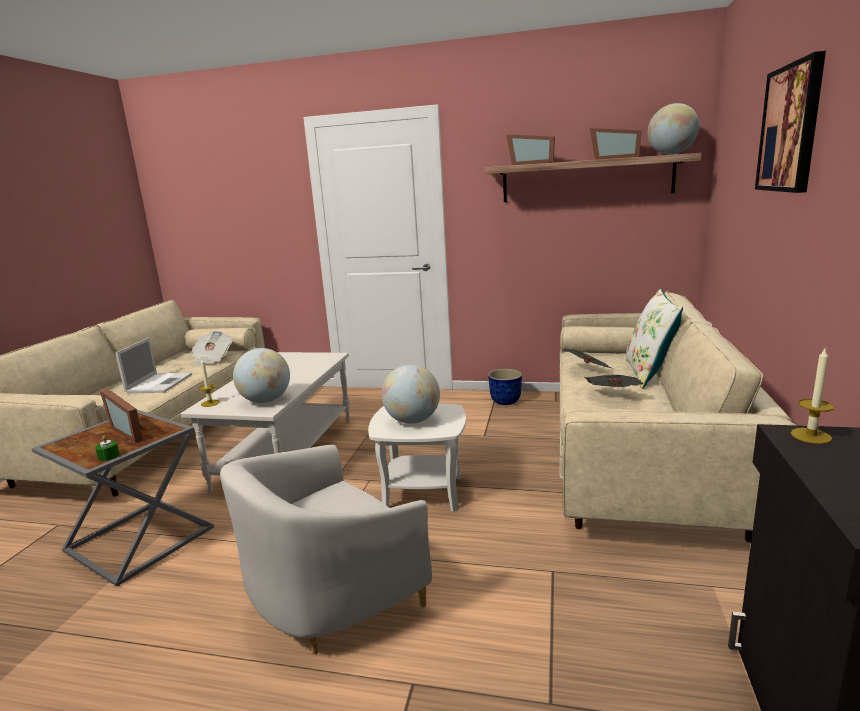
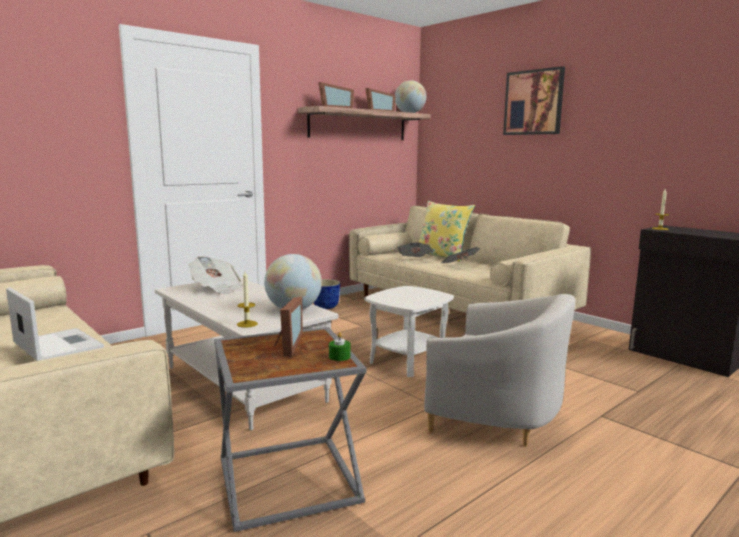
camera: 55 degrees left, 5 degrees down
picture frame [99,387,145,443] -> picture frame turned 75 degrees counterclockwise [273,297,303,357]
newspaper [192,331,232,366] -> newspaper moved to [188,256,243,295]
white armchair [220,445,432,654] -> white armchair turned 60 degrees counterclockwise [424,294,575,447]
globe [381,365,440,424] -> none
white pillow [626,289,683,389] -> yellow pillow [418,201,475,262]

